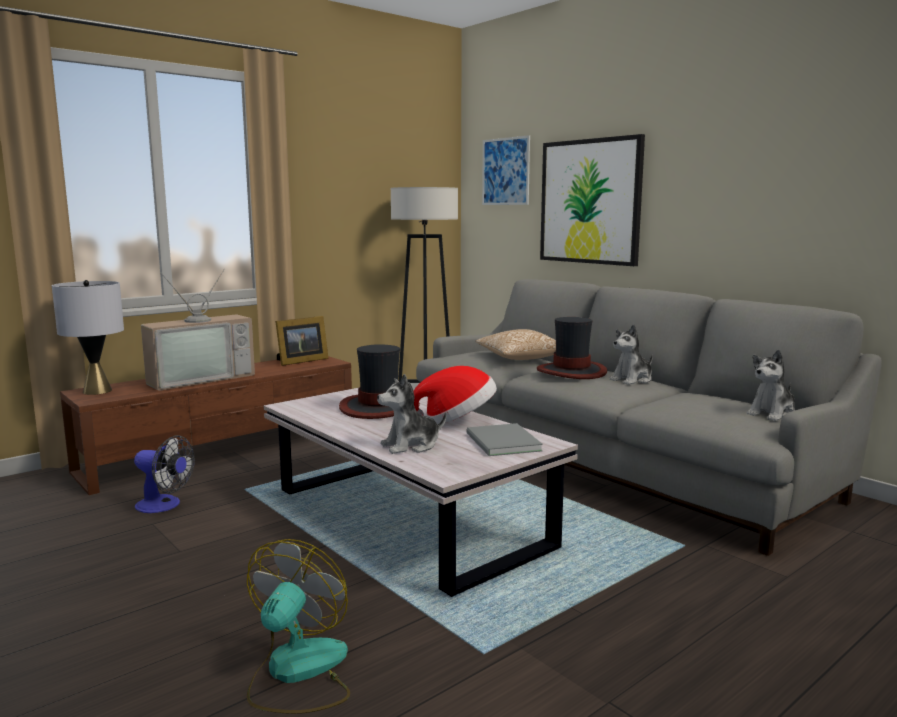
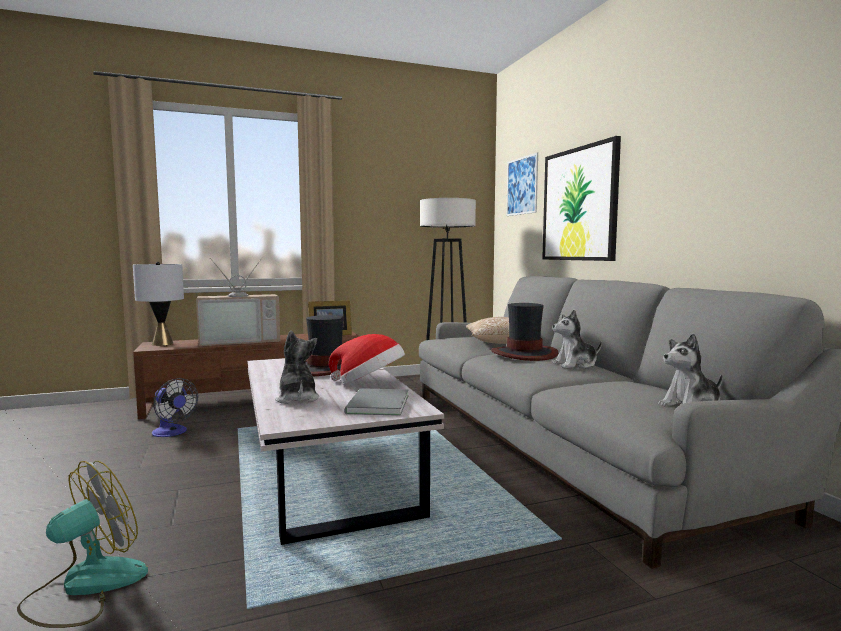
camera: 20 degrees right, 5 degrees down
plush toy [377,374,446,454] -> plush toy turned 75 degrees clockwise [275,330,319,404]

